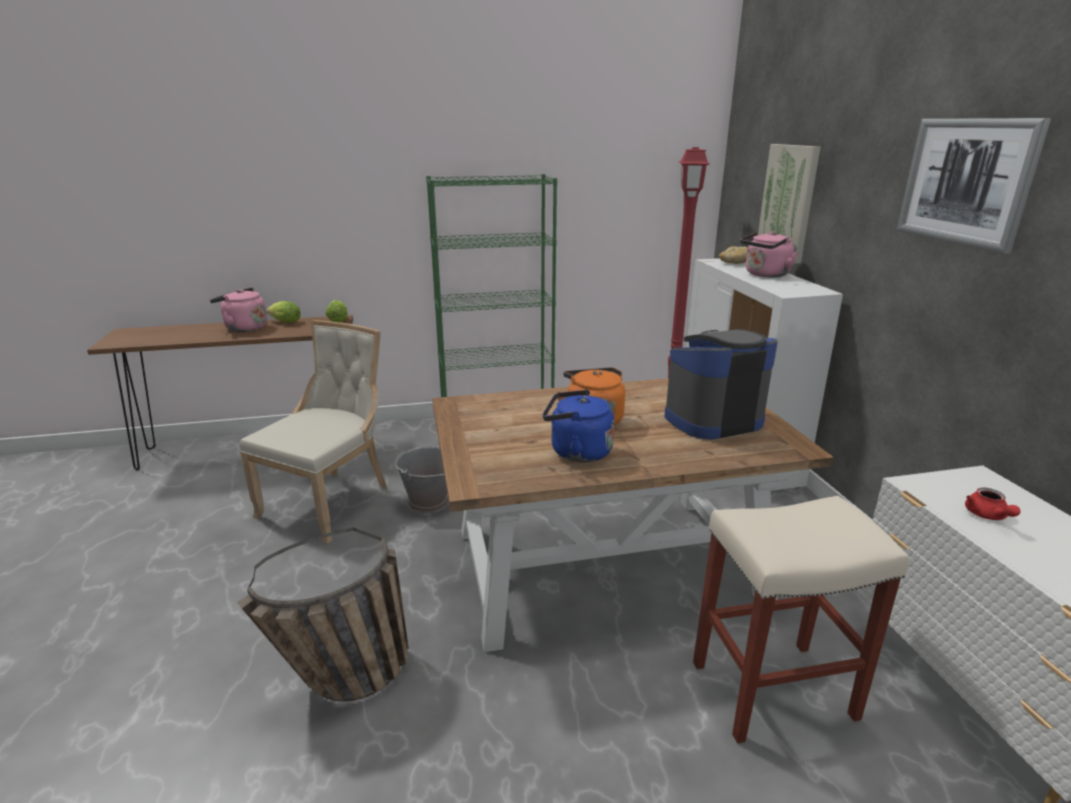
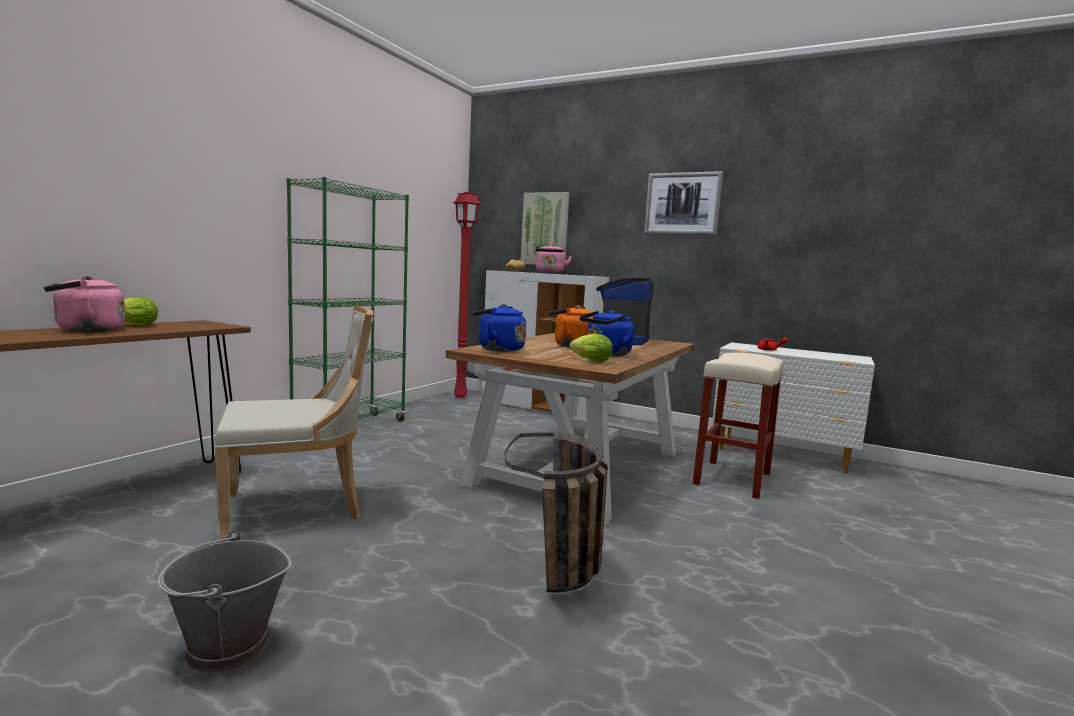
camera: 50 degrees left, 15 degrees down
beige chair [240,320,387,544] -> beige chair turned 90 degrees clockwise [215,306,374,542]
lettuce [325,300,348,323] -> lettuce moved to [569,334,613,362]
grey bucket [394,446,448,514] -> grey bucket moved to [157,530,291,673]
none -> blue kettle [471,304,526,352]

